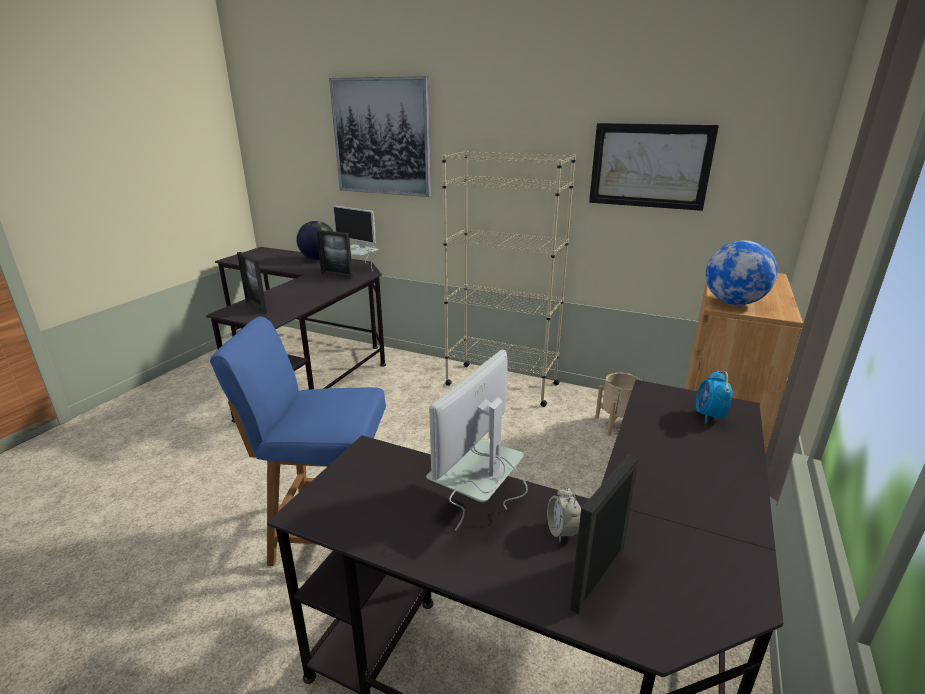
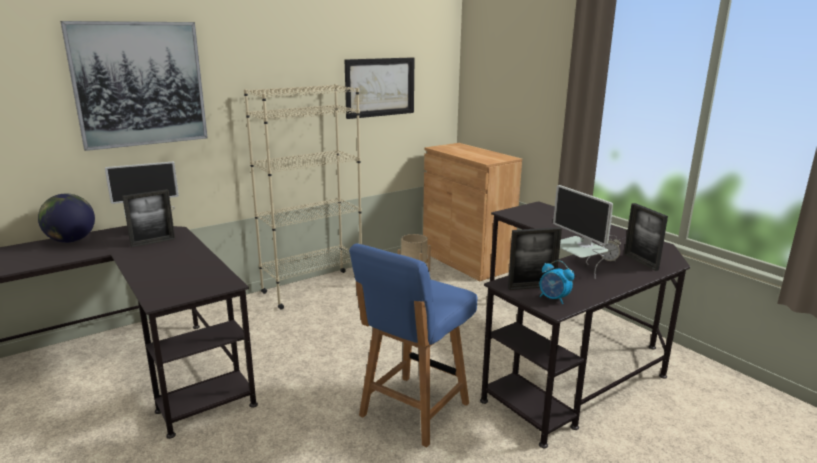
camera: 60 degrees left, 5 degrees down
picture frame [237,252,267,314] -> picture frame moved to [508,227,562,290]
alarm clock [696,370,733,424] -> alarm clock moved to [539,260,574,304]
globe [706,240,777,305] -> none

